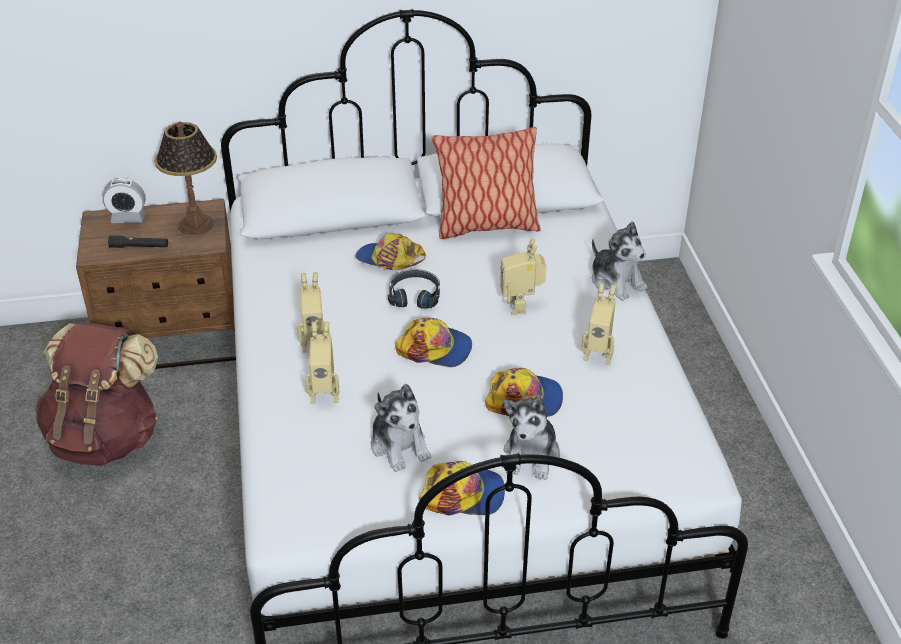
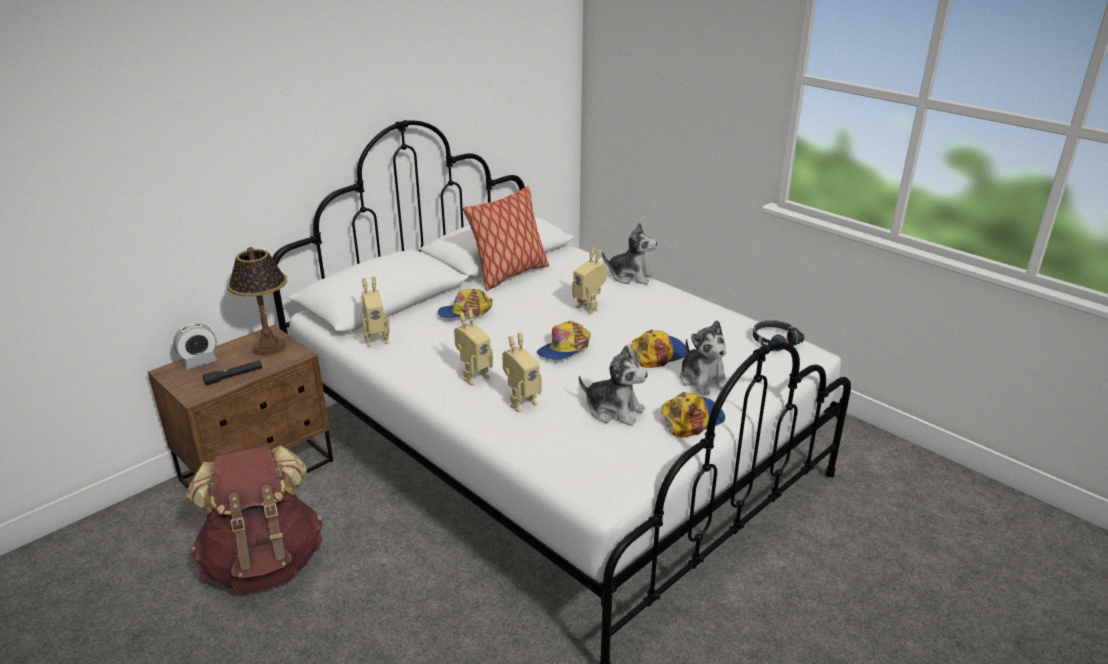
camera: 35 degrees left, 10 degrees down
black headphones [388,269,440,309] -> black headphones moved to [753,320,805,351]
cap [395,318,472,367] -> cap turned 150 degrees clockwise [537,321,591,360]
toy robot [582,283,616,365] -> toy robot moved to [362,277,390,347]

